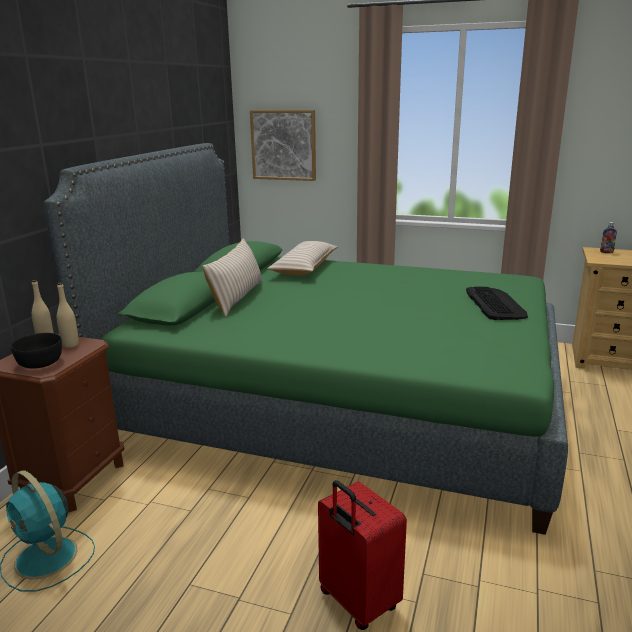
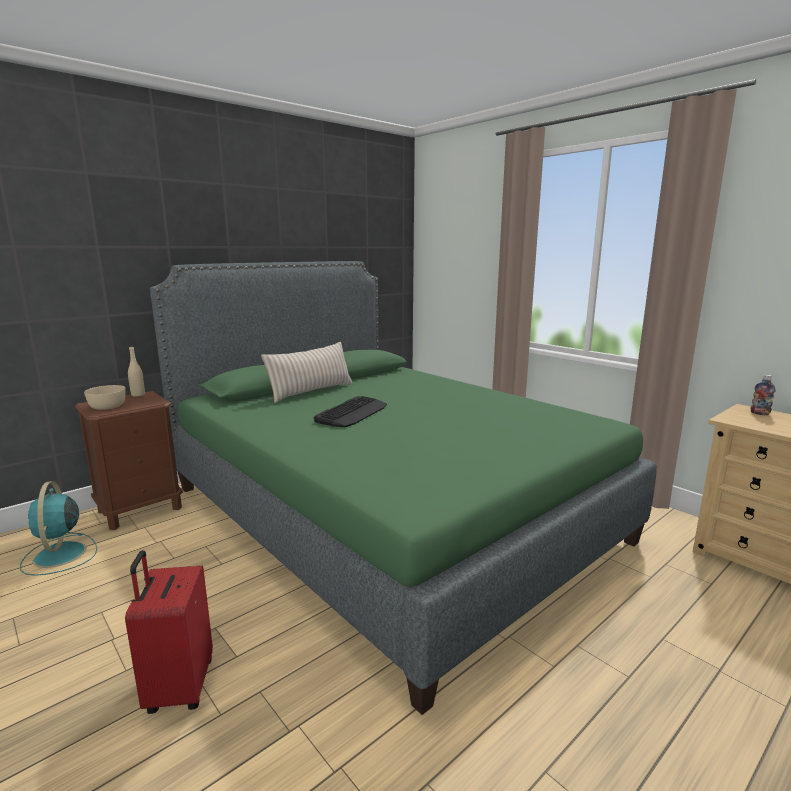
camera: 30 degrees right, 5 degrees down
black bowl [10,333,62,369] -> beige bowl [84,385,126,410]
beige bottle [57,283,79,348] -> none
picture [250,110,316,181] -> none
beige pillow [267,241,338,275] -> none
keyboard [466,286,528,320] -> keyboard moved to [314,396,387,427]

